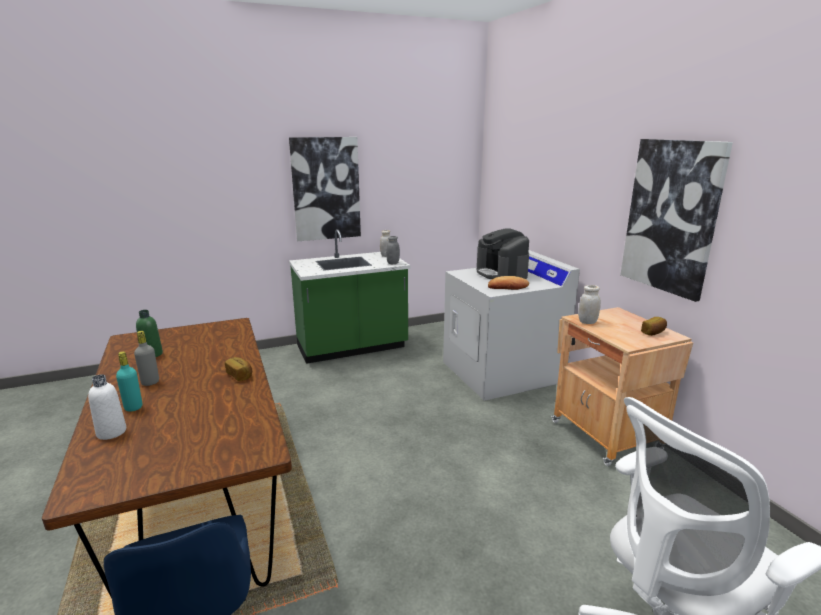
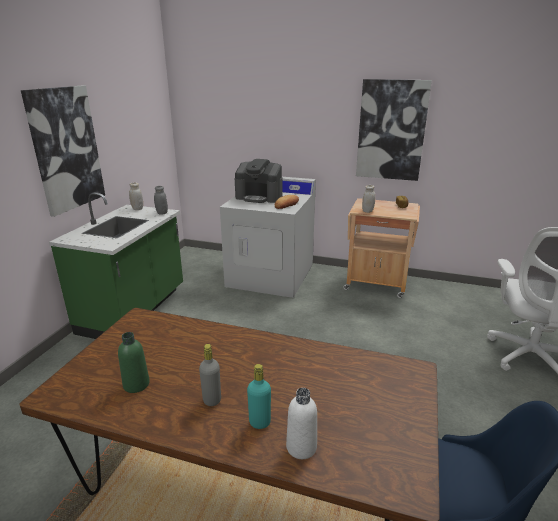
camera: 50 degrees left, 5 degrees up
bread [225,357,252,381] -> none

